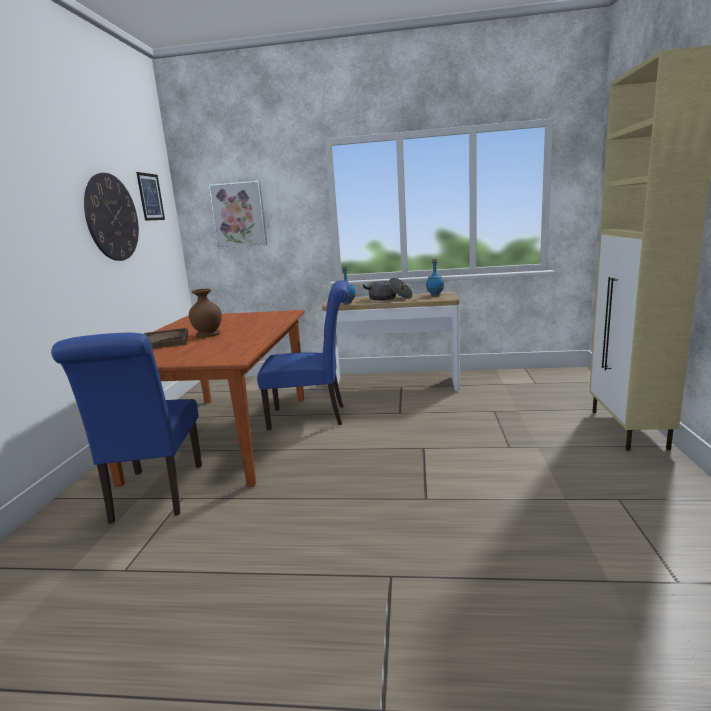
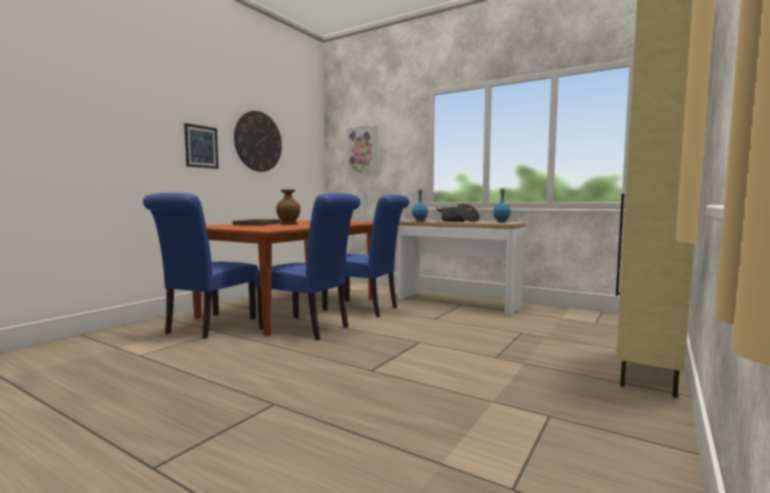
camera: 25 degrees right, 10 degrees down
picture [136,172,165,221] -> picture moved to [184,123,218,169]
none -> blue chair [253,193,360,340]

